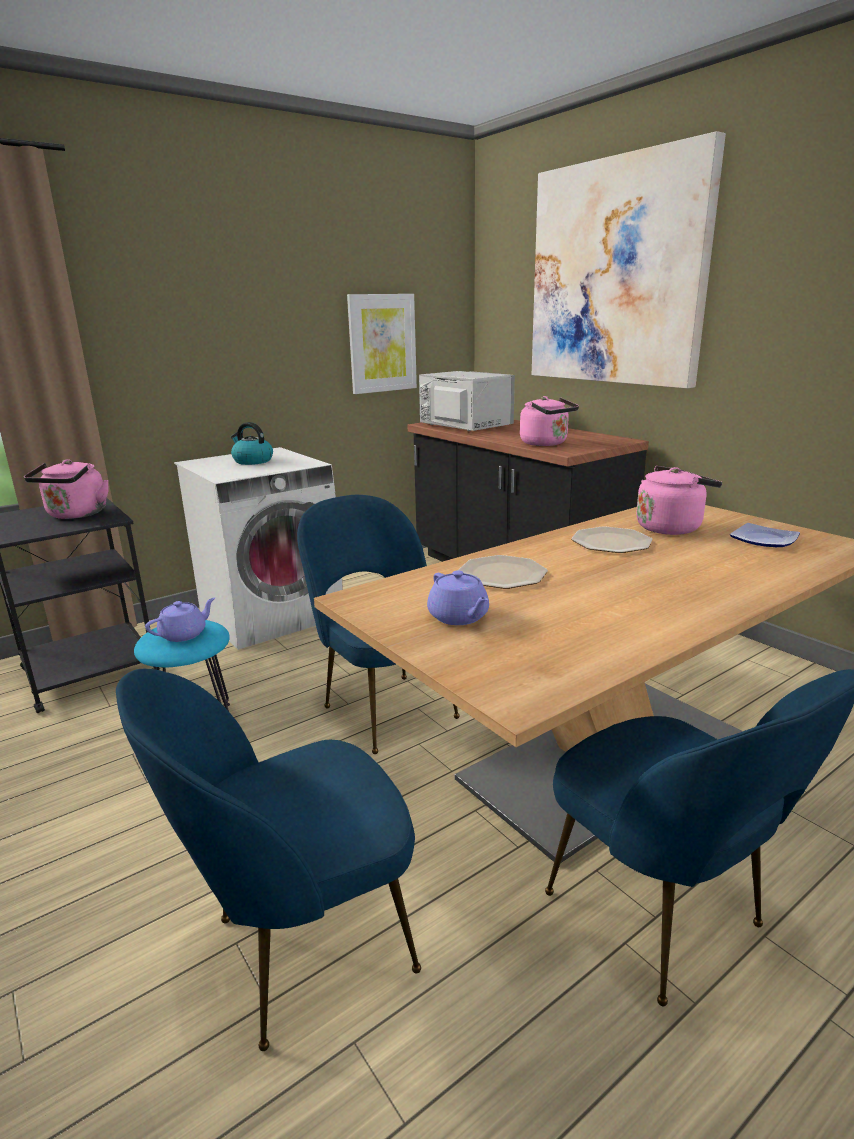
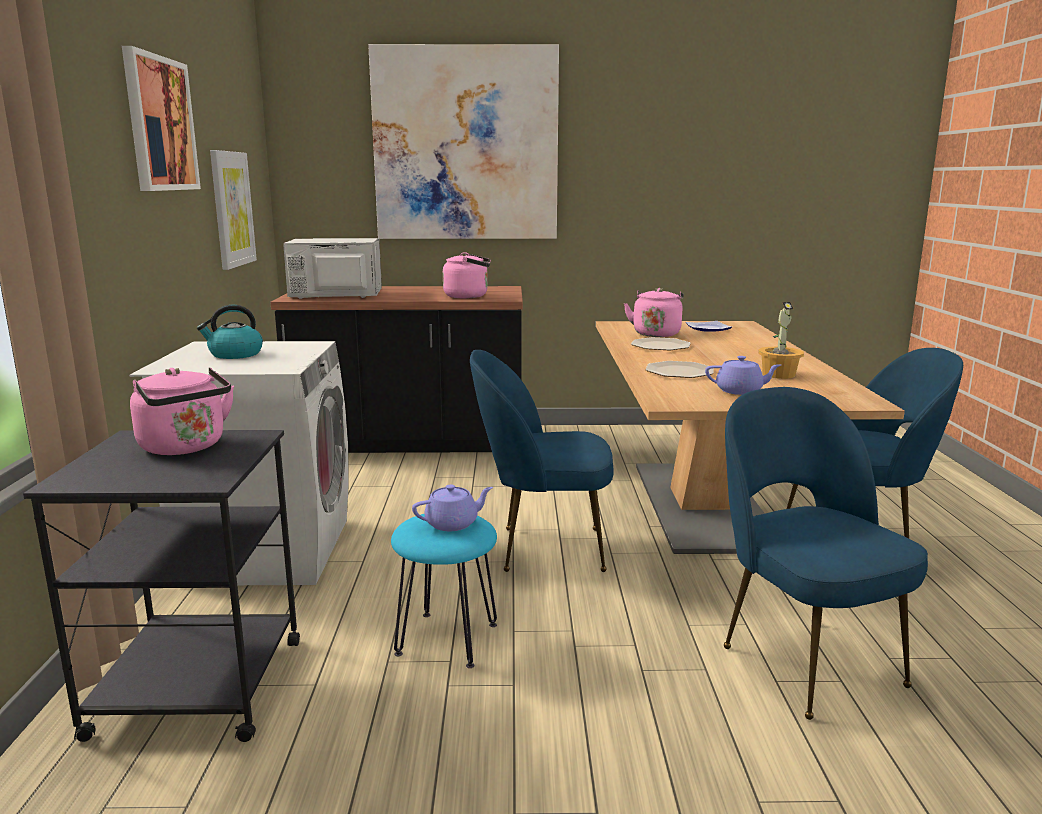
camera: 55 degrees left, 5 degrees down
blue chair [116,669,421,1051] -> blue chair turned 150 degrees clockwise [724,387,928,720]
purple teapot [145,598,215,642] -> purple teapot turned 75 degrees clockwise [412,485,493,531]
none -> picture [122,46,201,191]
none -> potted plant [758,302,804,379]

